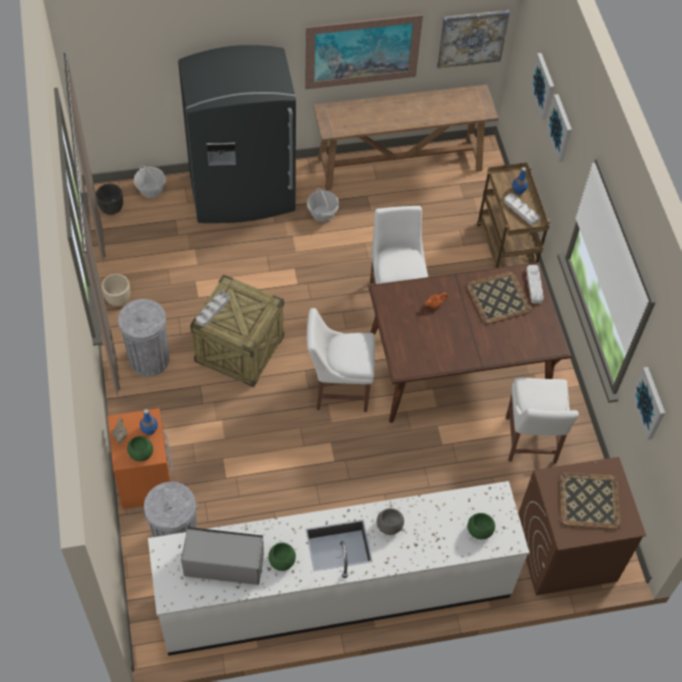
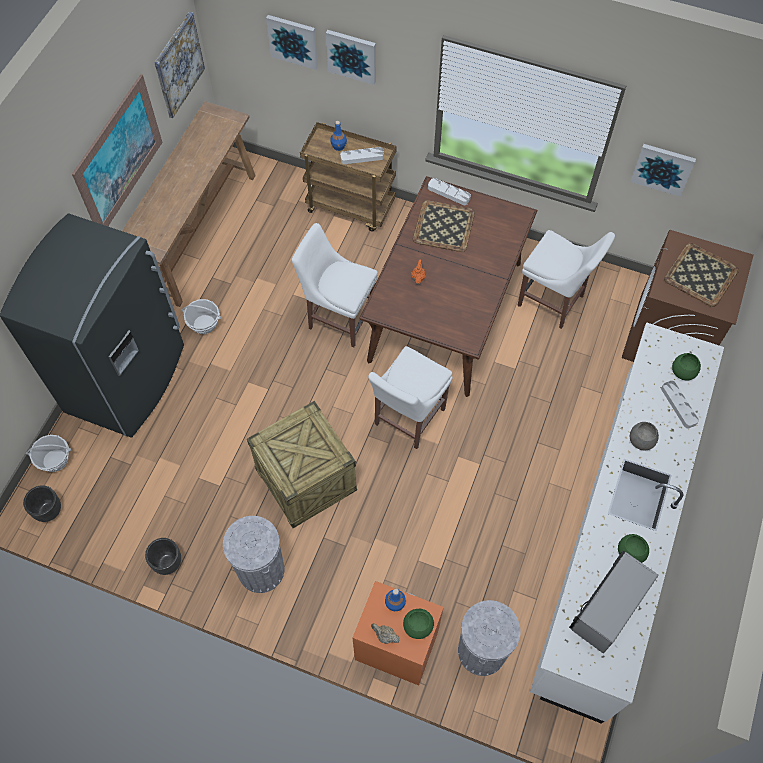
camera: 55 degrees left, 5 degrees up
beige planter [102,274,130,306] -> black planter [145,538,181,575]
grey tray [196,291,230,327] -> grey tray moved to [661,380,699,428]

